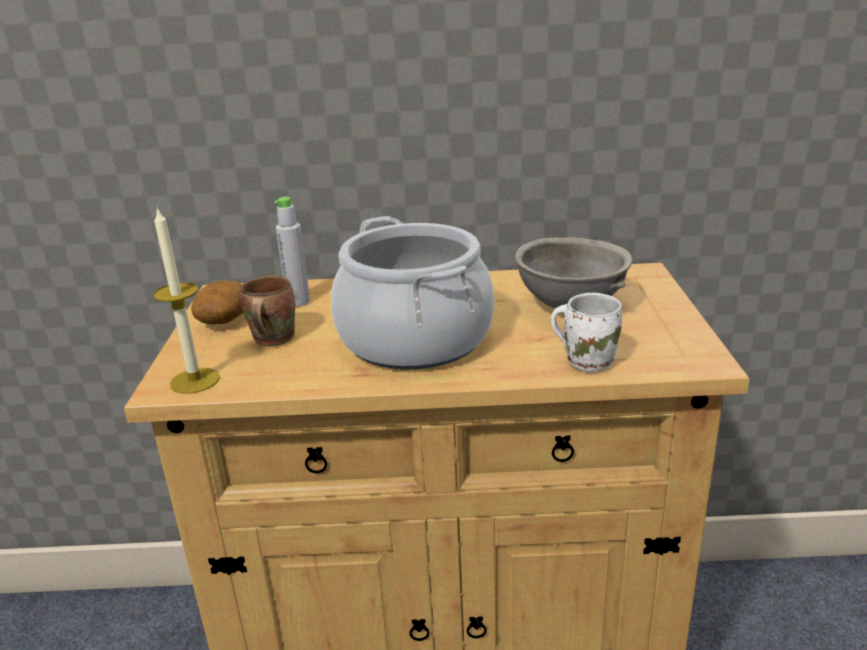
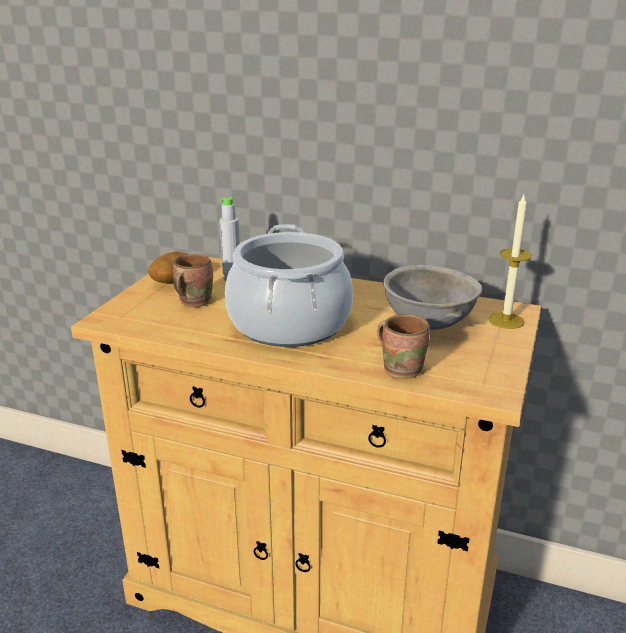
camera: 20 degrees right, 0 degrees up
candle [153,207,220,394] -> candle moved to [488,195,532,329]
white mug [551,292,622,372] -> brown mug [377,314,430,379]

